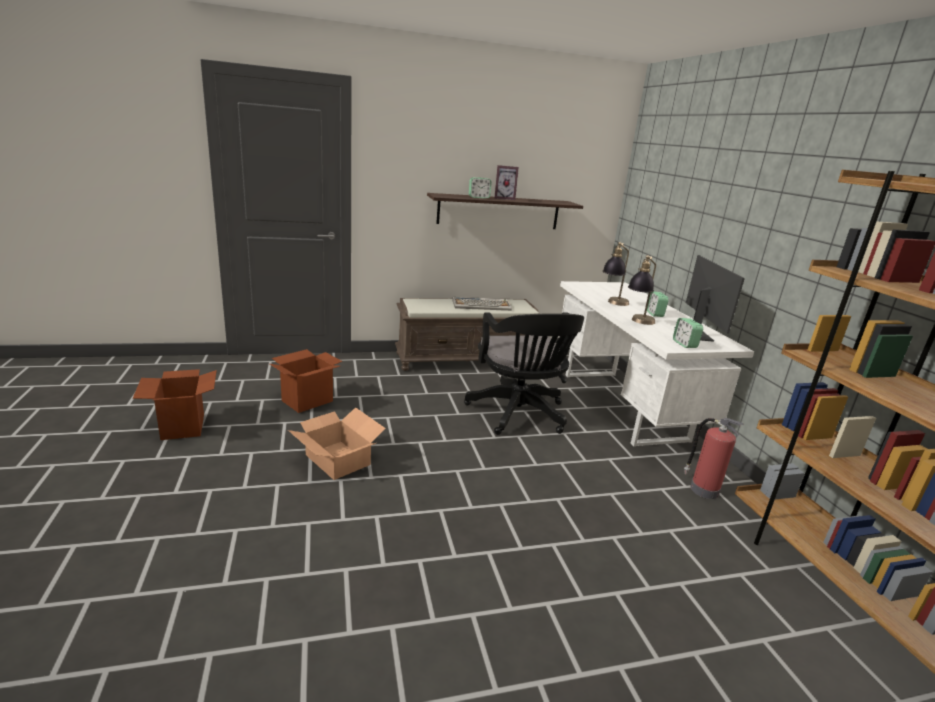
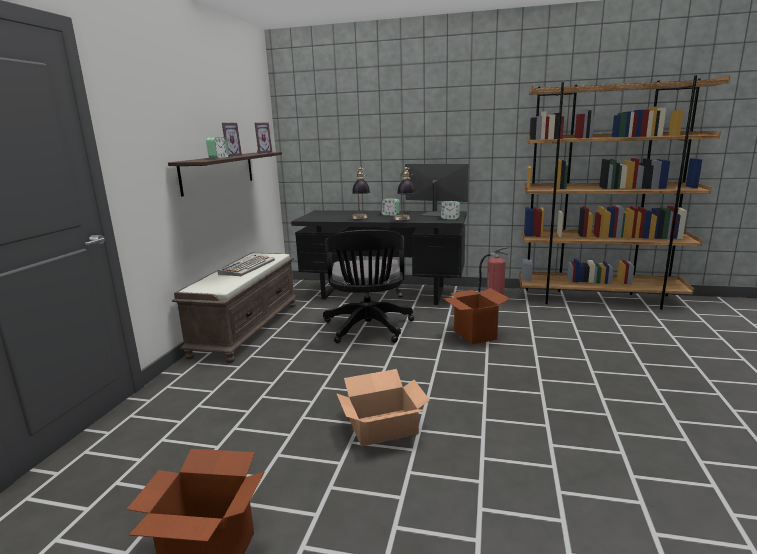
camera: 60 degrees left, 5 degrees down
cardboard box [270,349,342,413] -> cardboard box moved to [442,288,510,345]
black office chair [464,312,584,435] -> black office chair turned 75 degrees clockwise [323,230,414,343]
white desk [558,281,754,447] -> black desk [291,210,467,305]
none -> picture frame [255,123,272,154]

